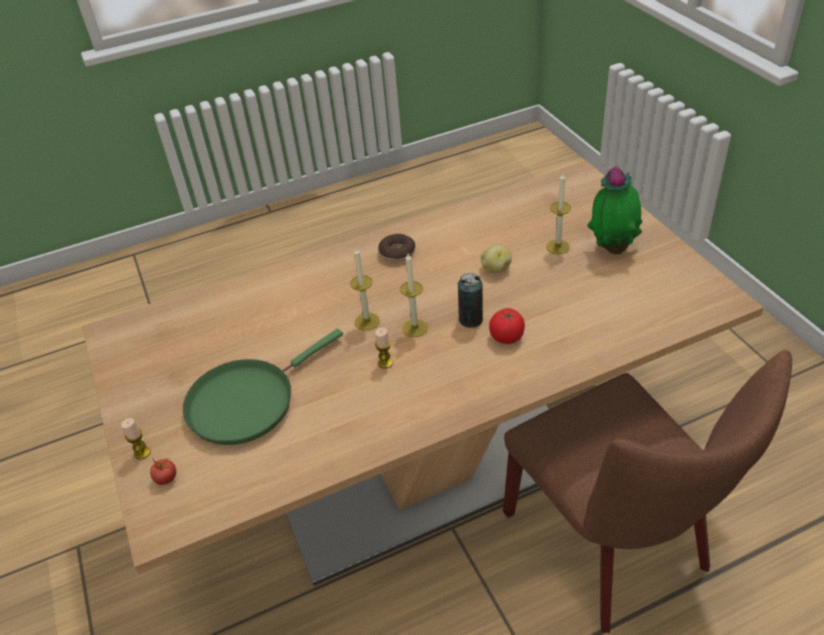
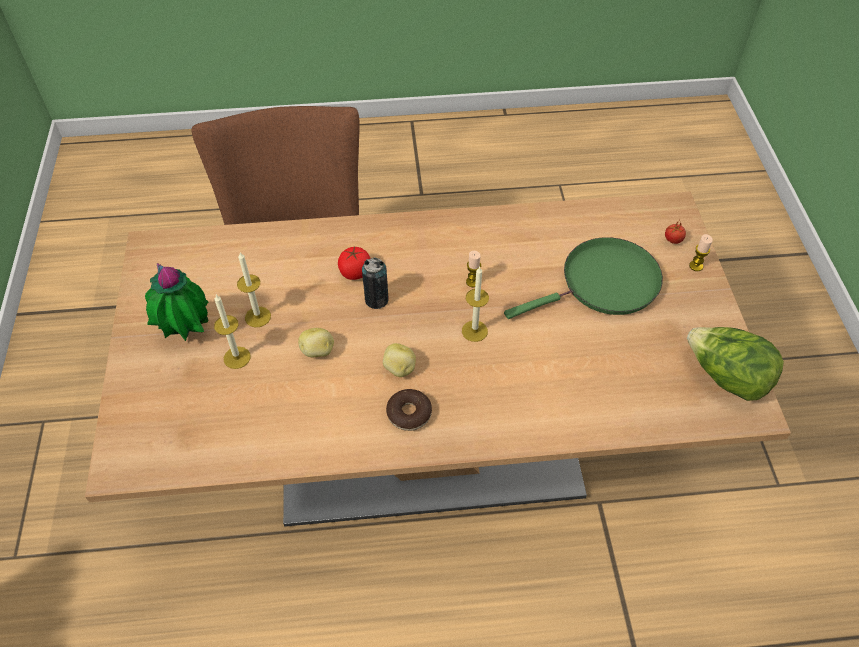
camera: 165 degrees left, 10 degrees up
candle [400,254,428,337] -> candle moved to [237,252,271,327]
none -> potato [383,343,416,377]
none -> lettuce [687,327,784,401]

